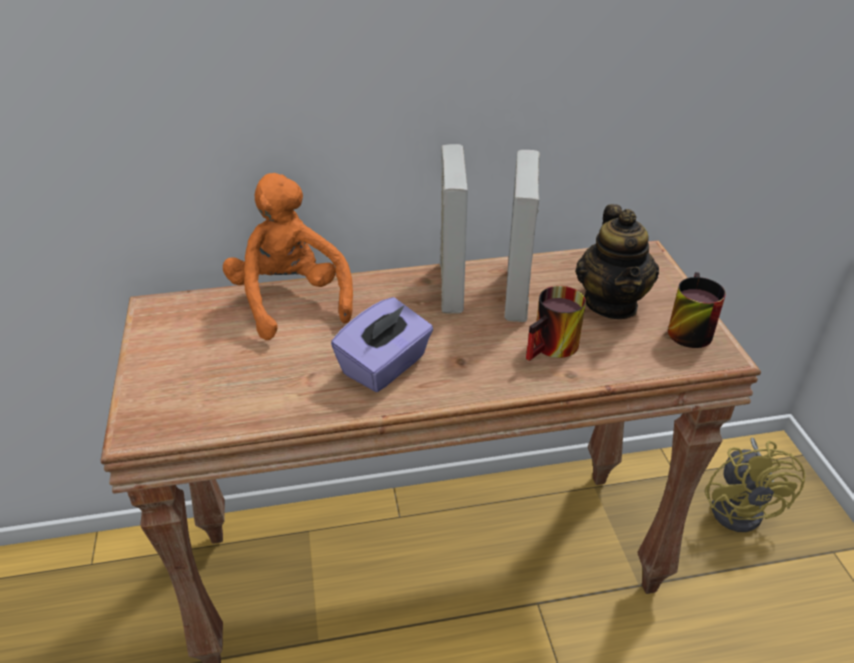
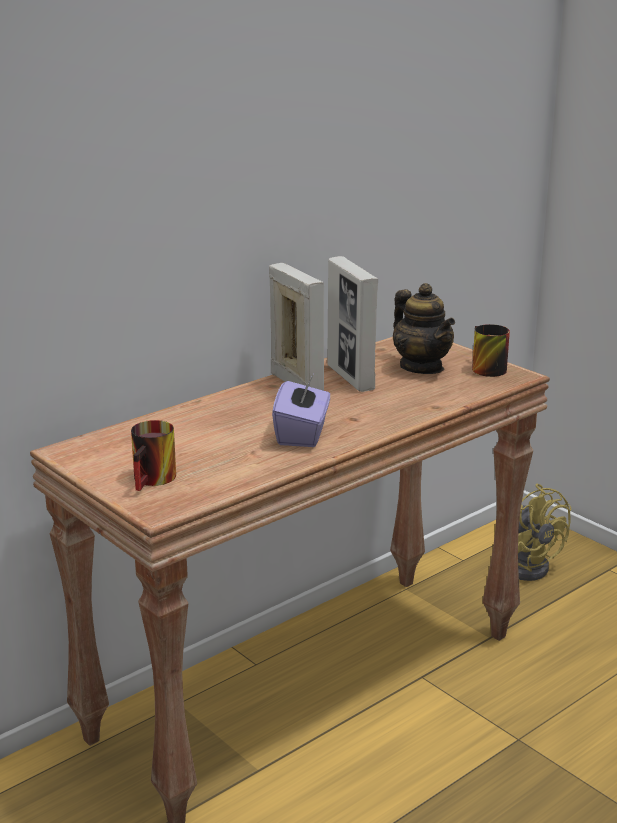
camera: 30 degrees left, 15 degrees down
orange plush toy [223,173,353,340] -> none
mug [526,286,586,361] -> mug moved to [131,420,176,491]

